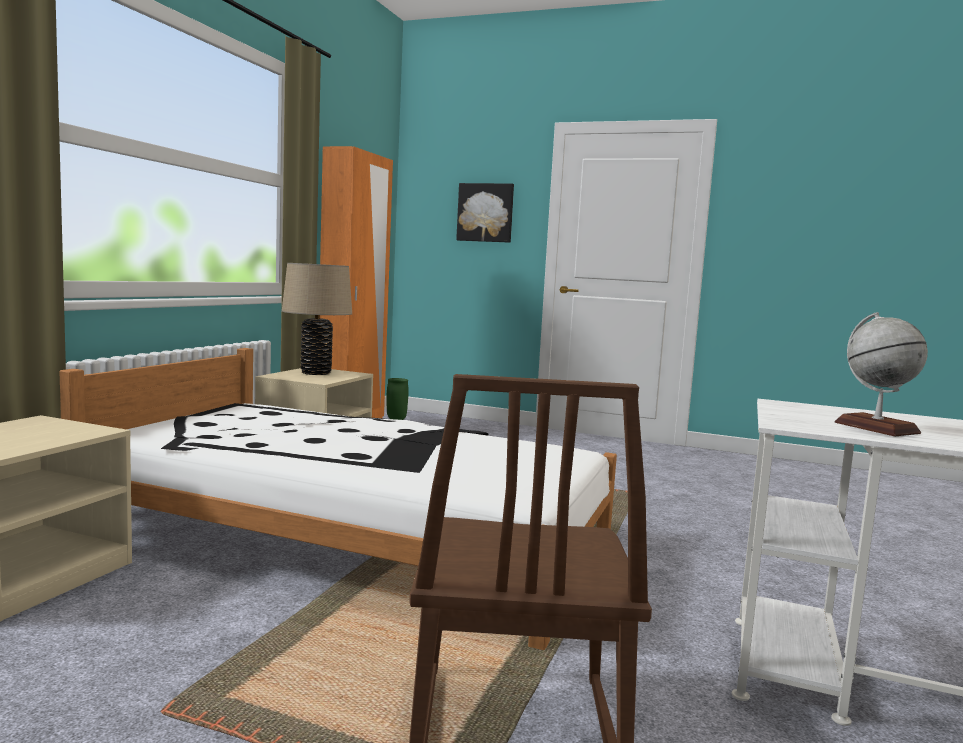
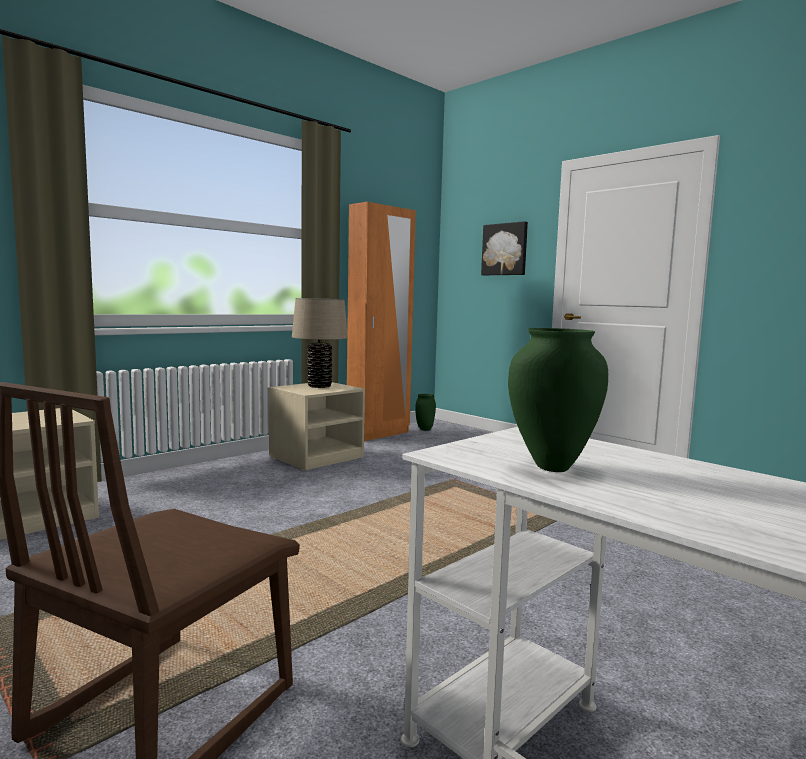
camera: 25 degrees right, 0 degrees up
white bed [59,348,617,650] -> none
globe [835,312,928,436] -> green vase [508,328,608,472]

